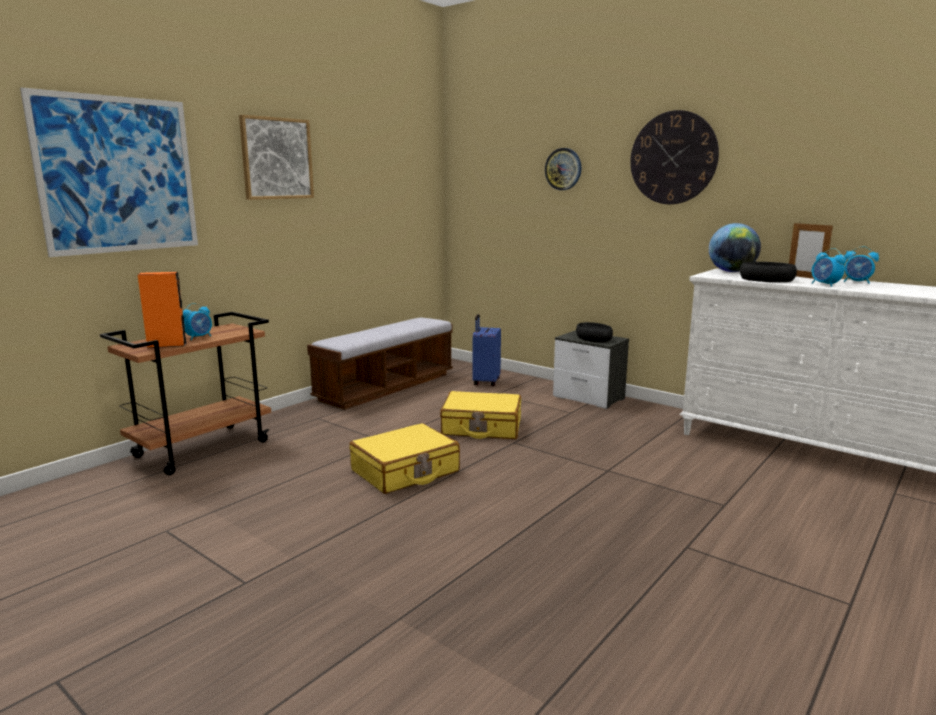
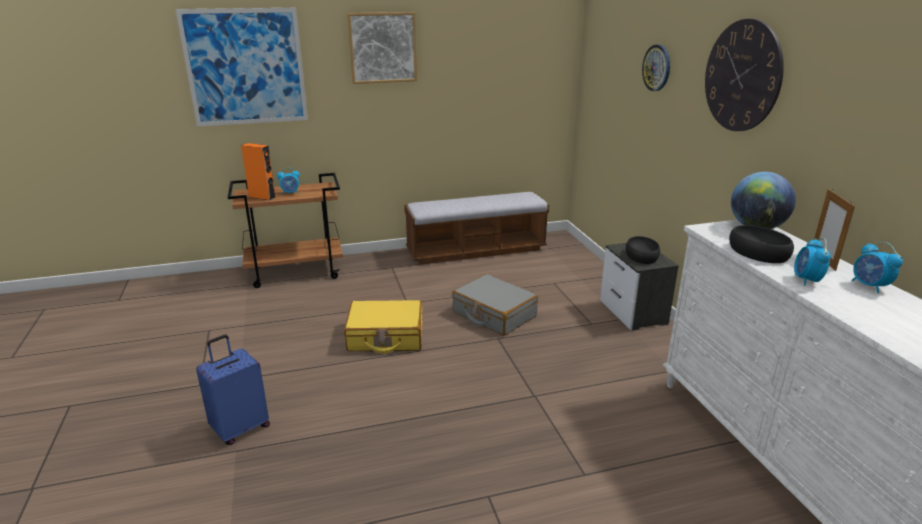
camera: 35 degrees right, 10 degrees up
yellow suitcase [440,391,521,439] -> grey suitcase [452,274,538,336]
blue suitcase [473,314,501,386] -> blue suitcase moved to [196,335,270,445]

